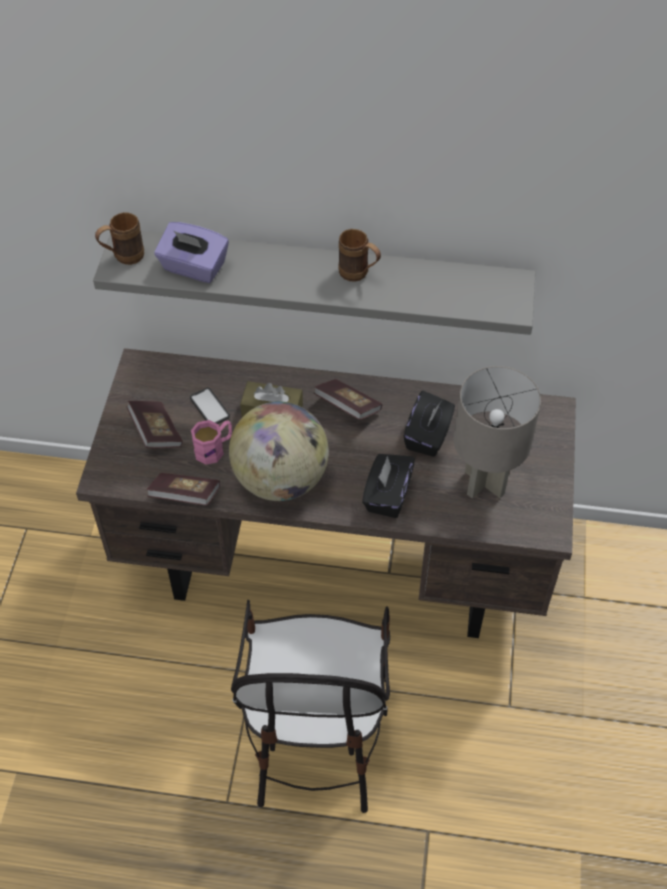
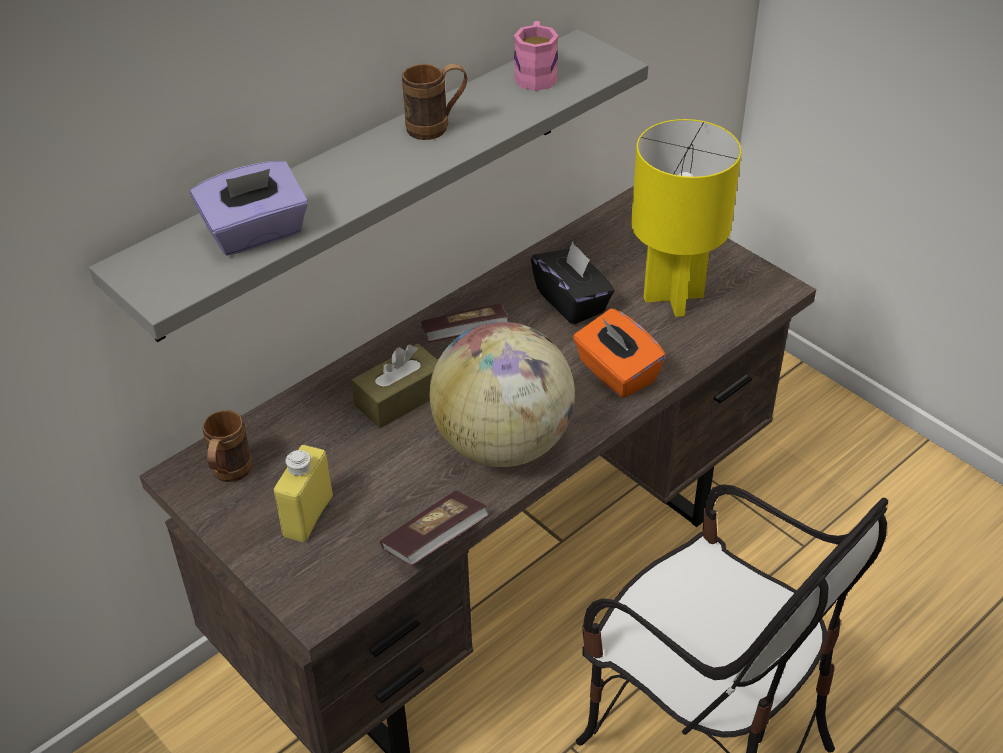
camera: 50 degrees left, 10 degrees down
brown mug [95,212,144,265] -> brown mug moved to [202,410,252,482]
book [126,401,183,448] -> yellow bottle [274,445,333,542]
phone [190,388,230,424] -> none
pink mug [191,420,232,465] -> pink mug moved to [514,21,558,91]
black tissue box [362,454,415,518] -> orange tissue box [573,308,666,398]
grey table lamp [454,366,541,499] -> yellow table lamp [631,119,741,317]

